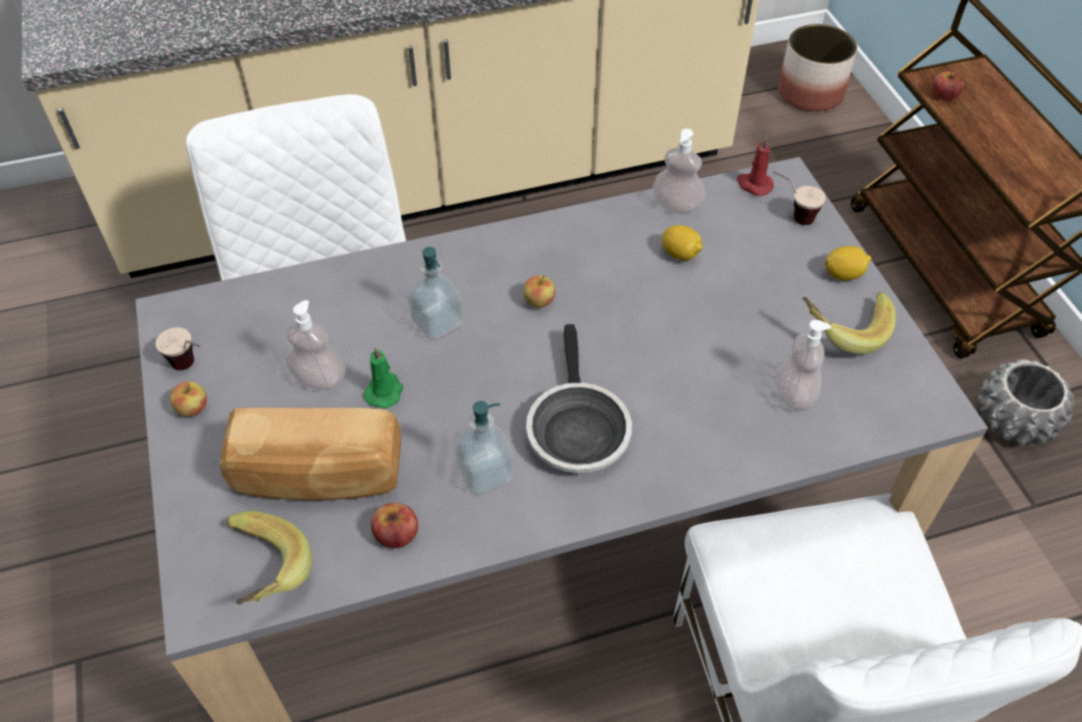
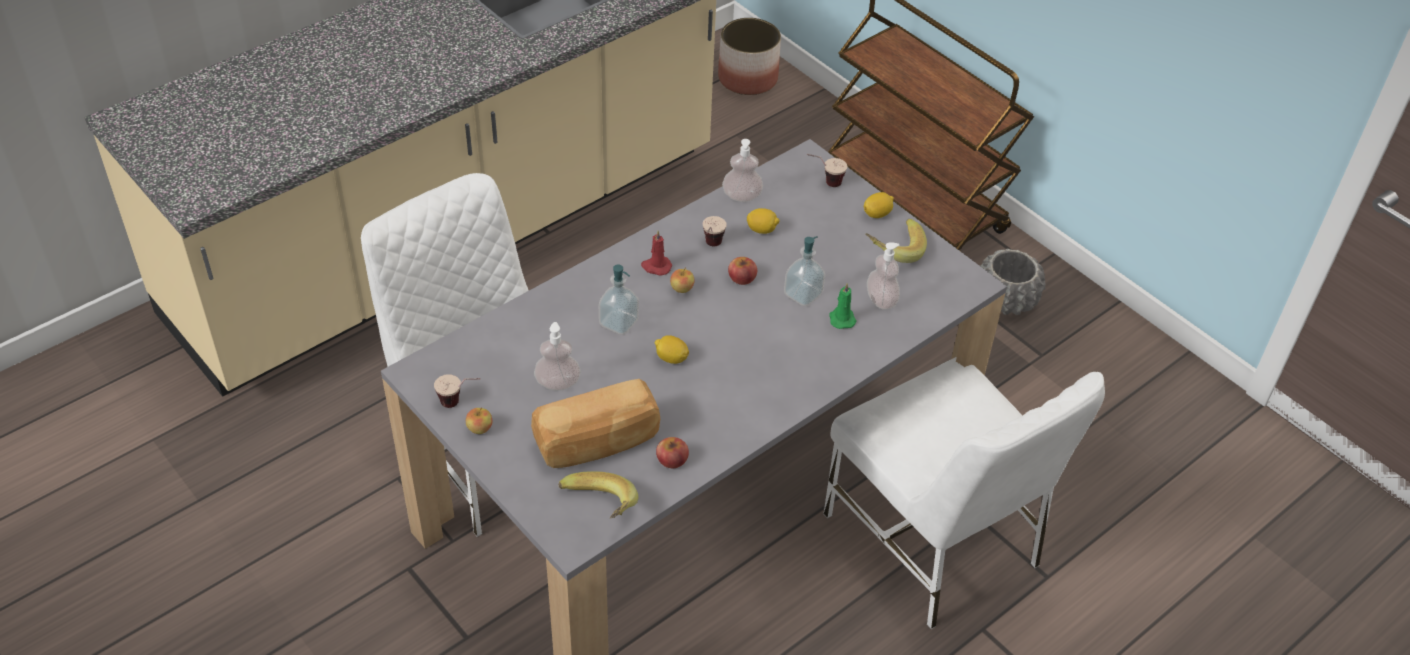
camera: 25 degrees left, 5 degrees down
green candle [364,347,403,408] -> green candle moved to [829,283,857,329]
soap dispenser [455,401,513,494] -> soap dispenser moved to [784,236,825,306]
frying pan [526,324,632,474] -> none
red candle [737,137,774,196] -> red candle moved to [641,230,672,276]
apple [933,71,964,101] -> apple moved to [728,257,757,285]
none -> lemon [655,335,689,364]
none -> cup [703,216,727,246]

